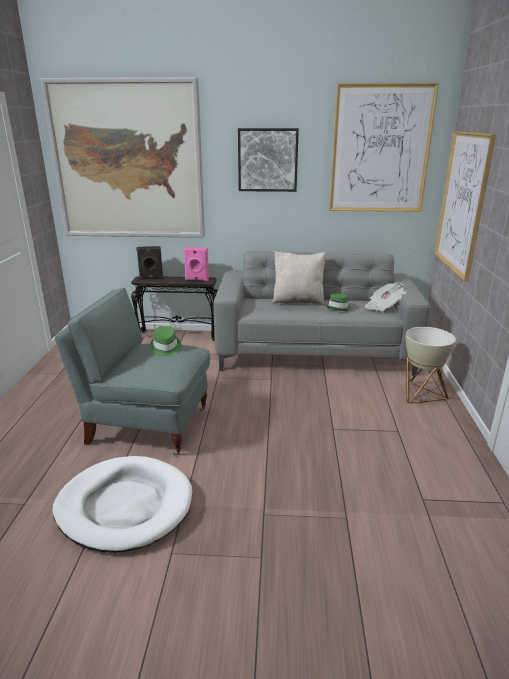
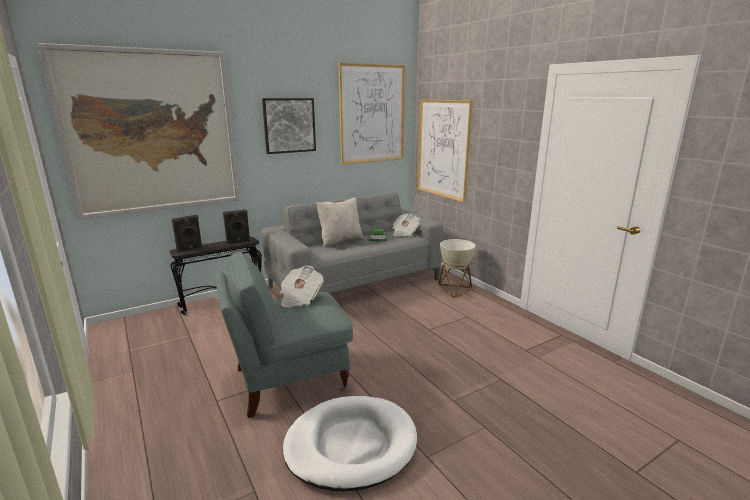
camera: 35 degrees left, 5 degrees down
green hat [149,326,182,356] -> newspaper [280,266,324,307]
pink speaker [183,247,209,281] -> black speaker [223,209,250,244]

